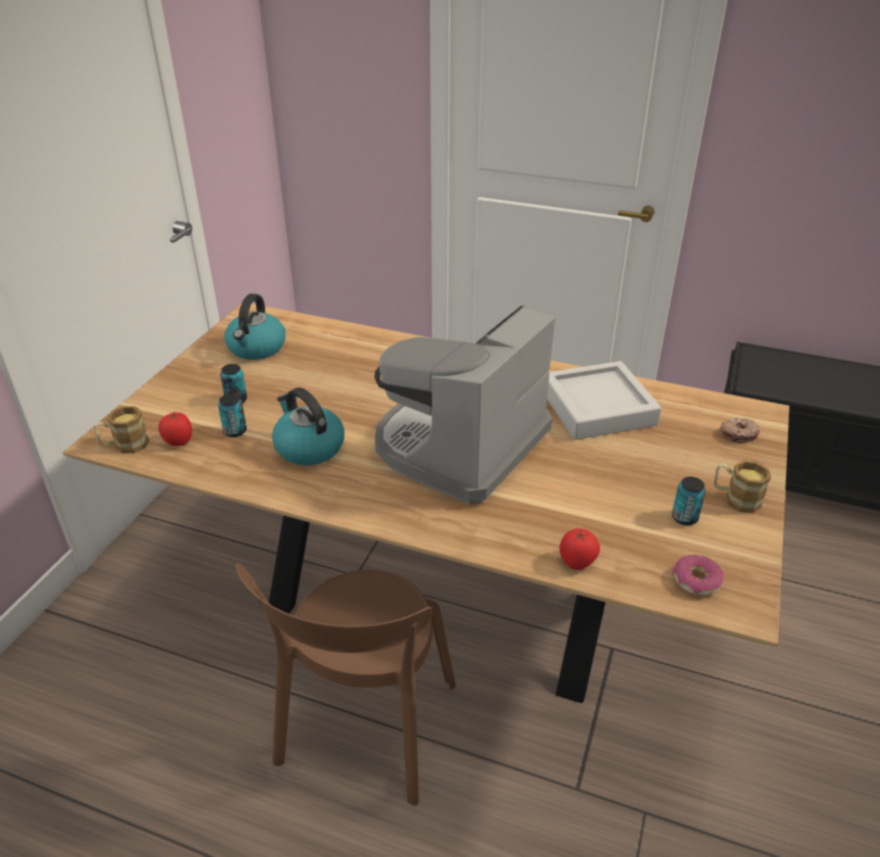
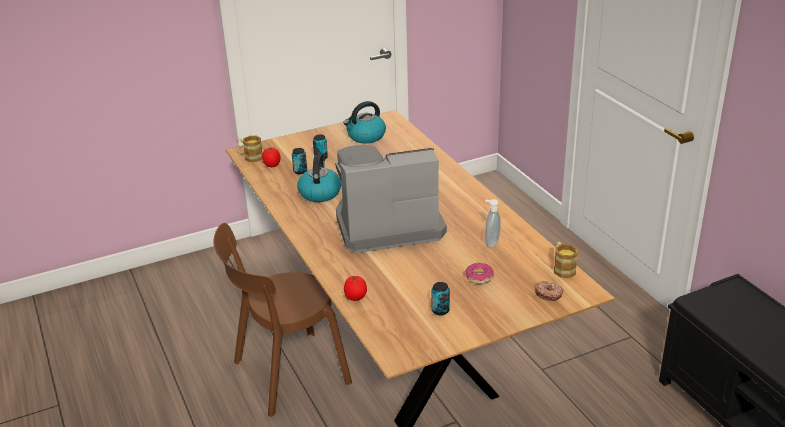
camera: 45 degrees right, 5 degrees down
grey tray [547,361,662,440] -> soap dispenser [485,199,501,247]
donut [672,555,724,596] -> donut moved to [465,263,494,284]
mug [714,460,771,513] -> mug moved to [554,242,578,278]

